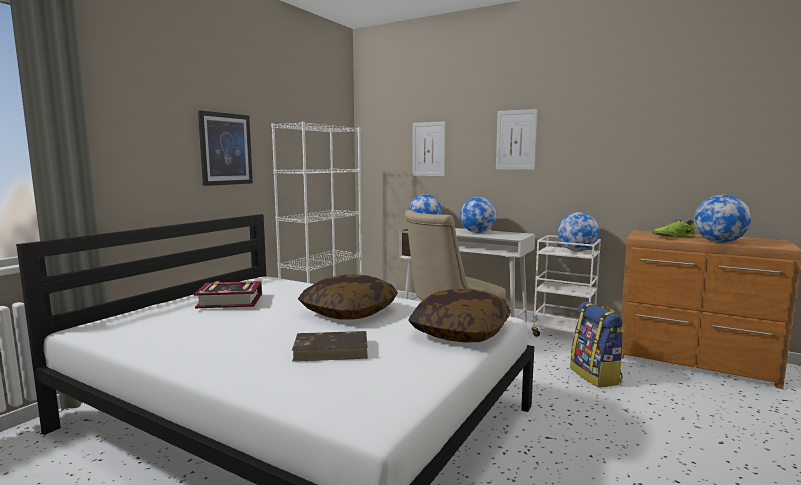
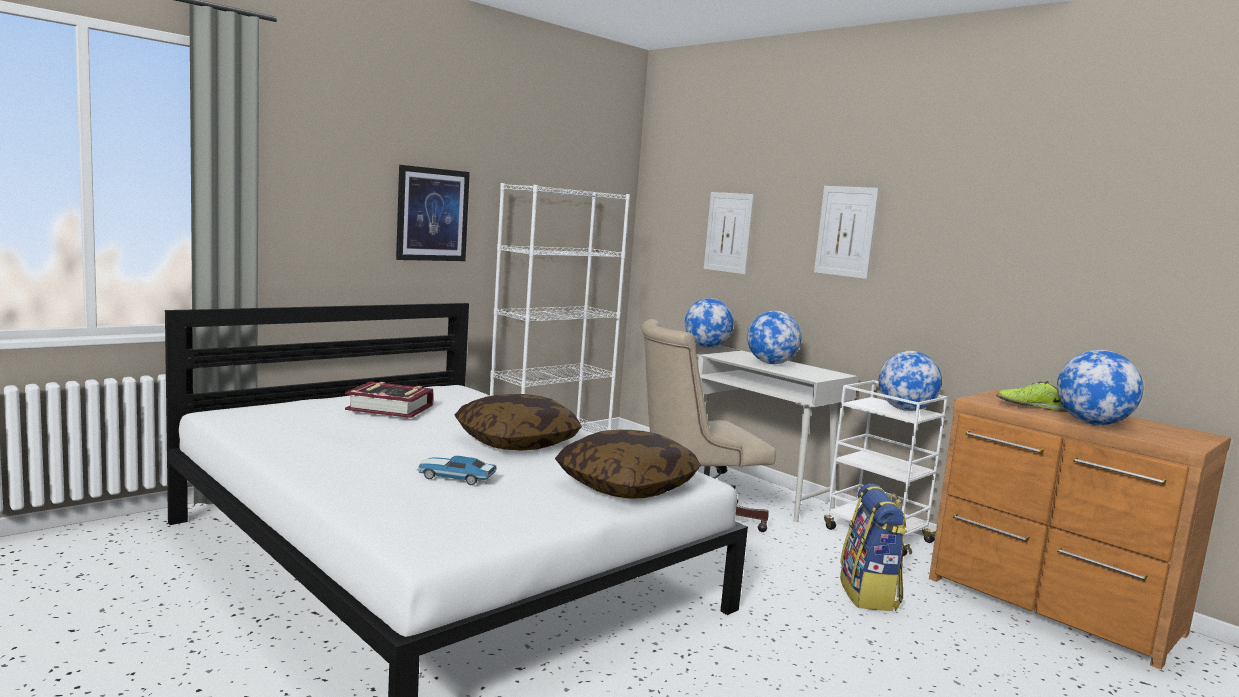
camera: 15 degrees right, 0 degrees up
brown book [292,331,368,361] -> toy car [417,456,497,485]

